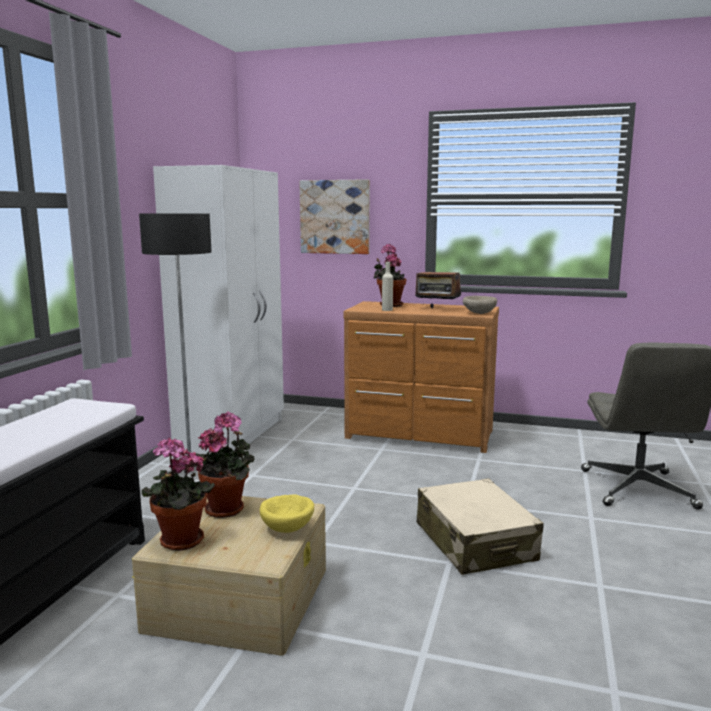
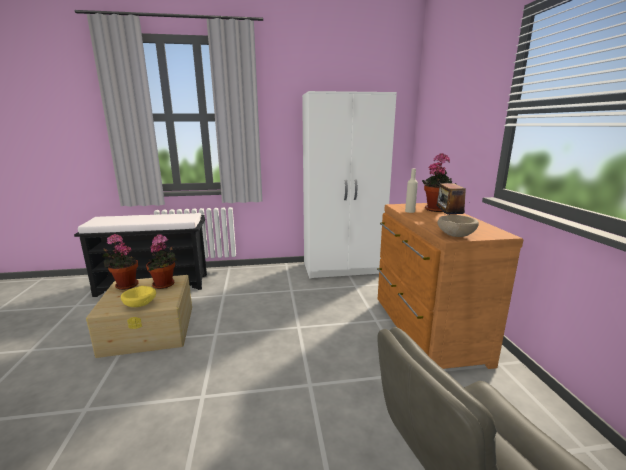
camera: 65 degrees right, 5 degrees up
floor lamp [139,213,211,482] -> none
picture [299,179,370,254] -> none
beige suitcase [417,478,544,575] -> none

